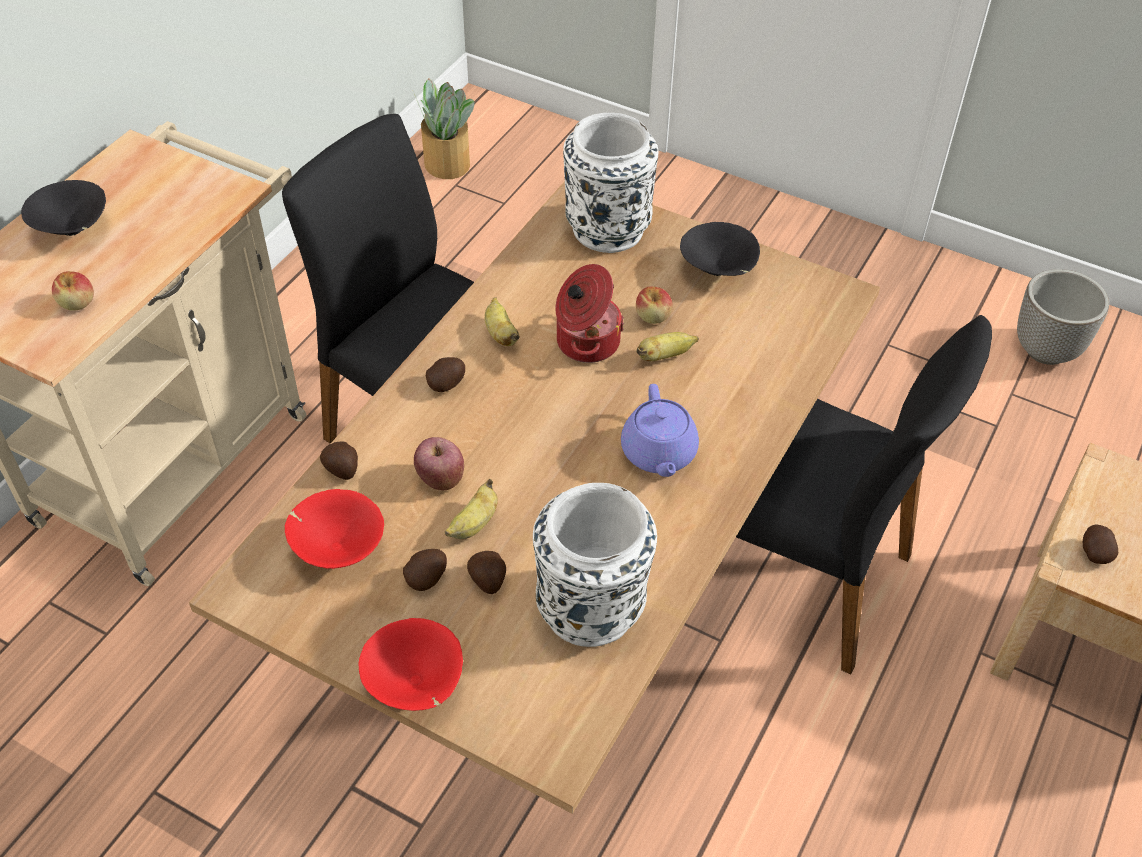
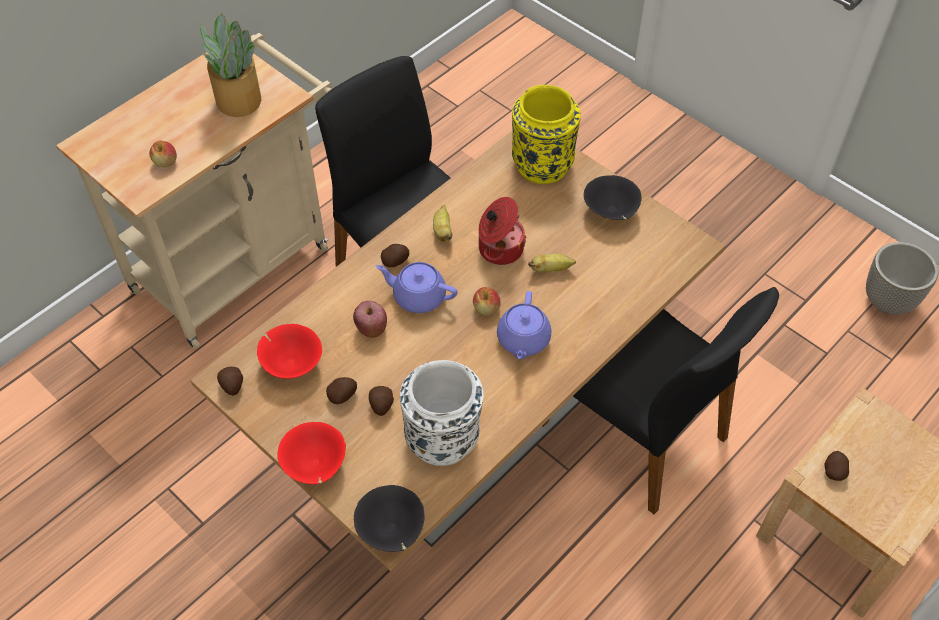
camera: 15 degrees right, 5 degrees up
black bowl [21,180,106,236] -> black bowl moved to [354,485,424,552]
potato [320,441,358,480] -> potato moved to [217,367,243,395]
potted plant [414,78,475,179] -> potted plant moved to [200,13,261,117]
banana [445,479,498,539] -> none
white vase [563,113,658,253] -> yellow vase [512,85,581,184]
apple [636,286,673,324] -> apple moved to [473,287,501,315]
none -> purple teapot [376,262,457,313]

